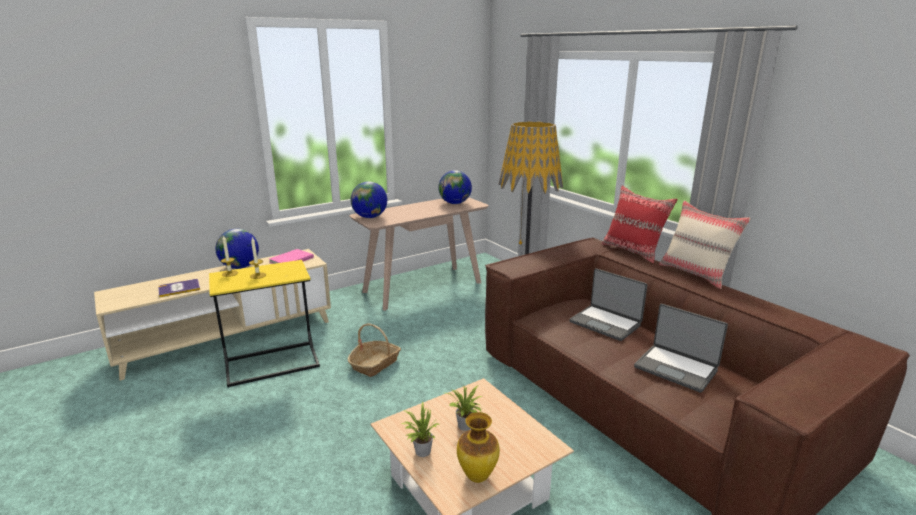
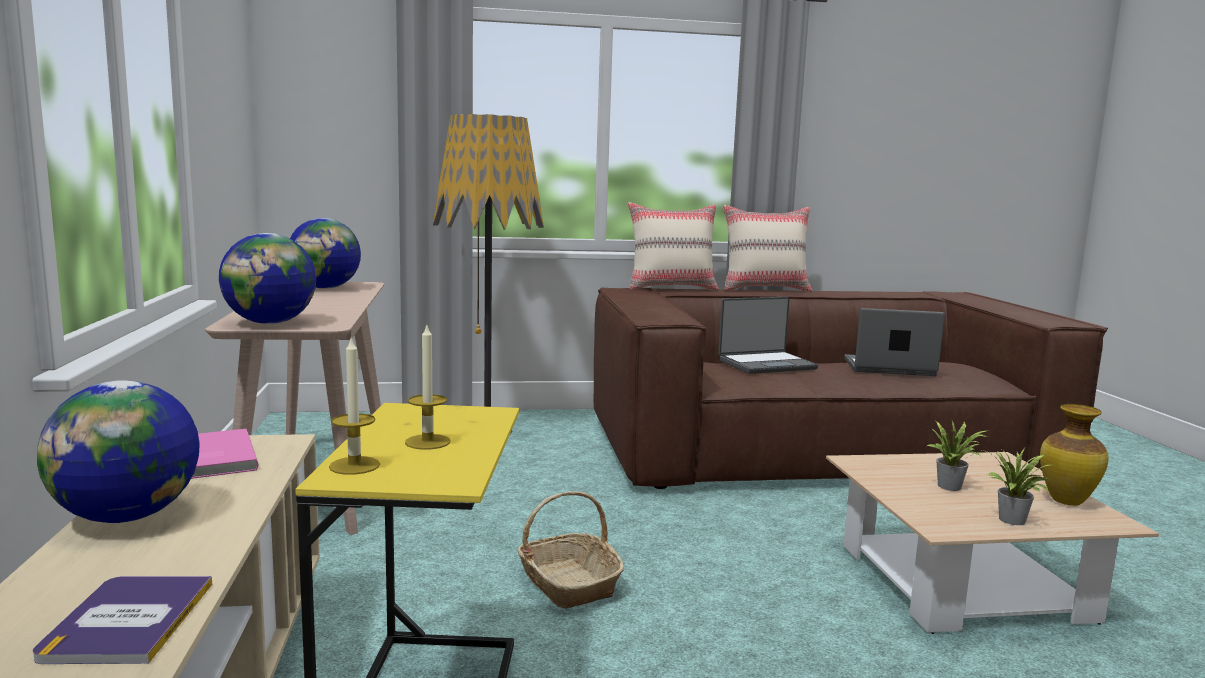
camera: 65 degrees left, 10 degrees down
red pillow [602,186,678,263] -> beige pillow [628,202,719,291]
laptop [634,304,728,393] -> laptop turned 150 degrees counterclockwise [844,308,945,376]

